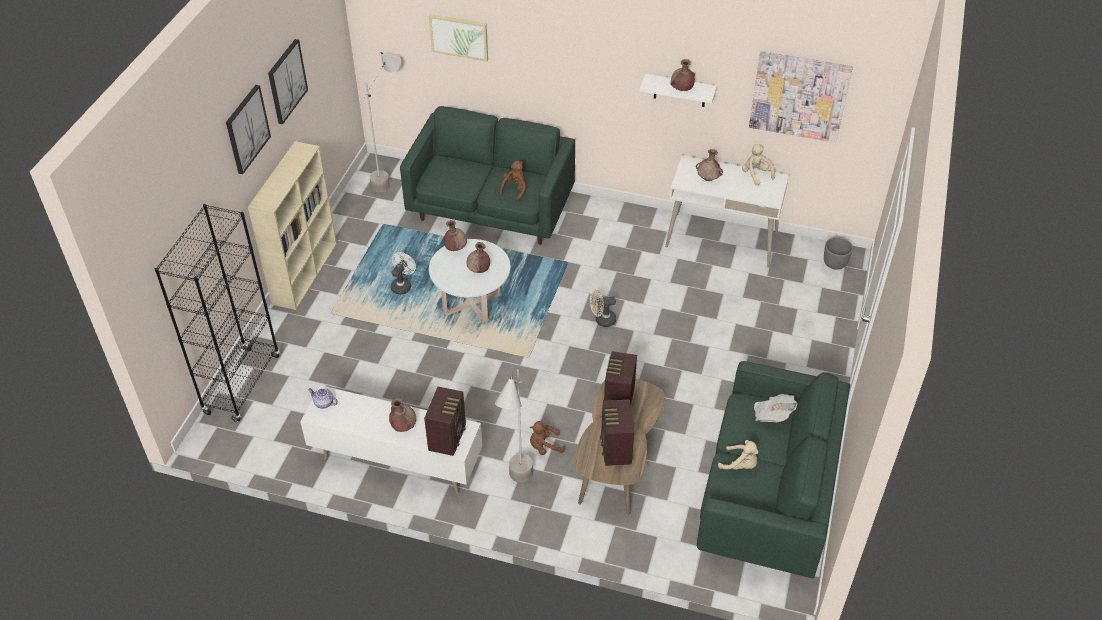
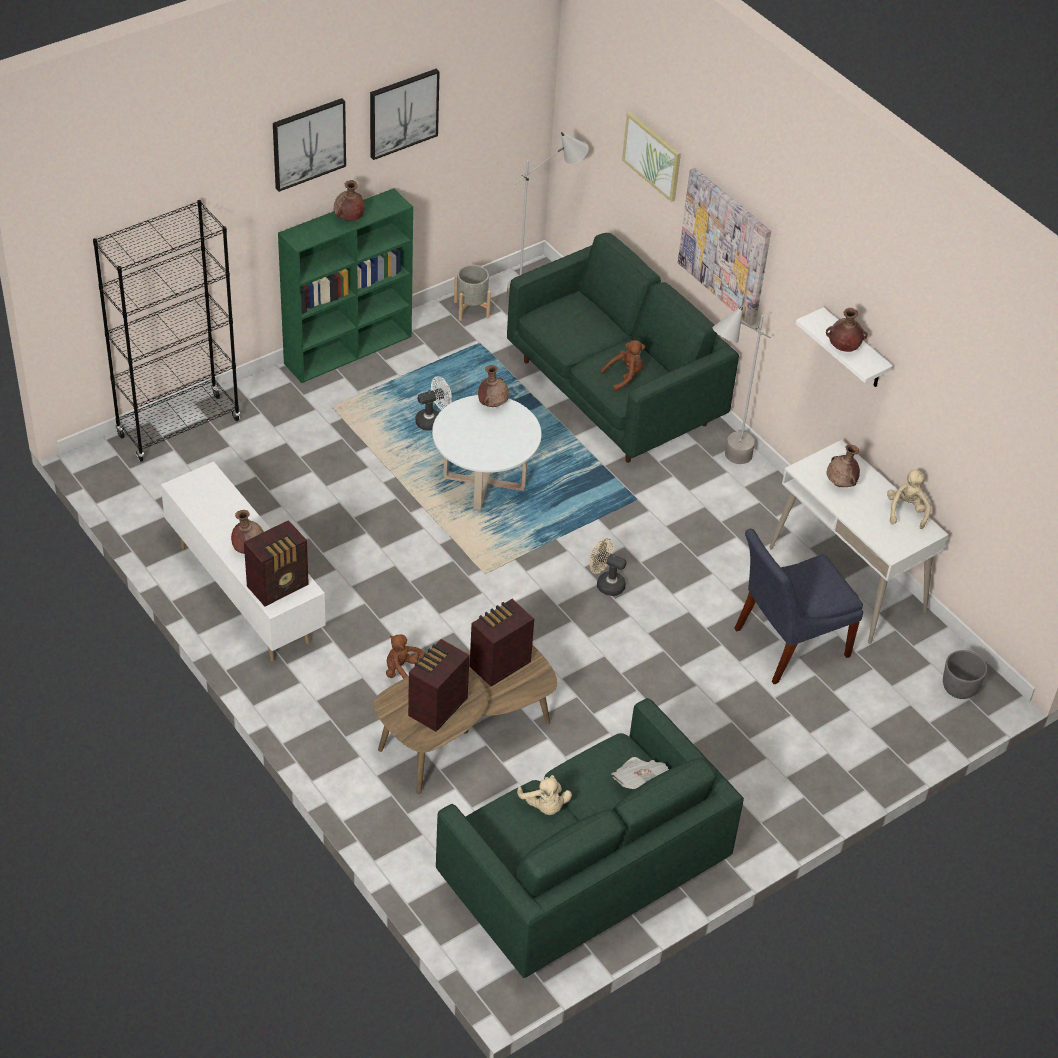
camera: 35 degrees right, 0 degrees up
beige bookcase [248,141,337,310] -> green bookcase [278,188,413,383]
teapot [308,388,338,409] -> none
brown vase [467,242,490,273] -> brown vase moved to [334,180,365,221]
grey floor lamp [495,369,533,483] -> grey floor lamp moved to [712,306,771,464]
picture [749,51,853,143] -> picture moved to [678,168,771,326]
none -> grey planter [454,265,491,321]
none -> blue chair [734,529,863,684]

